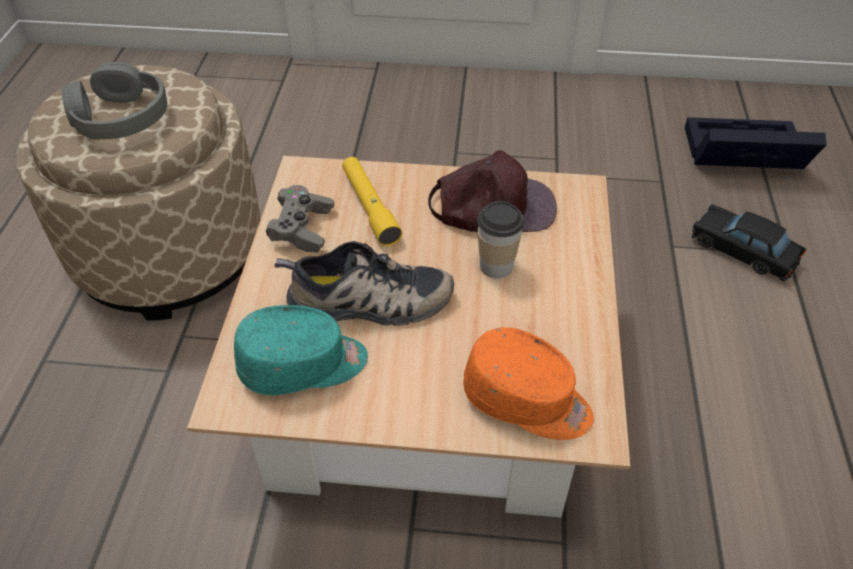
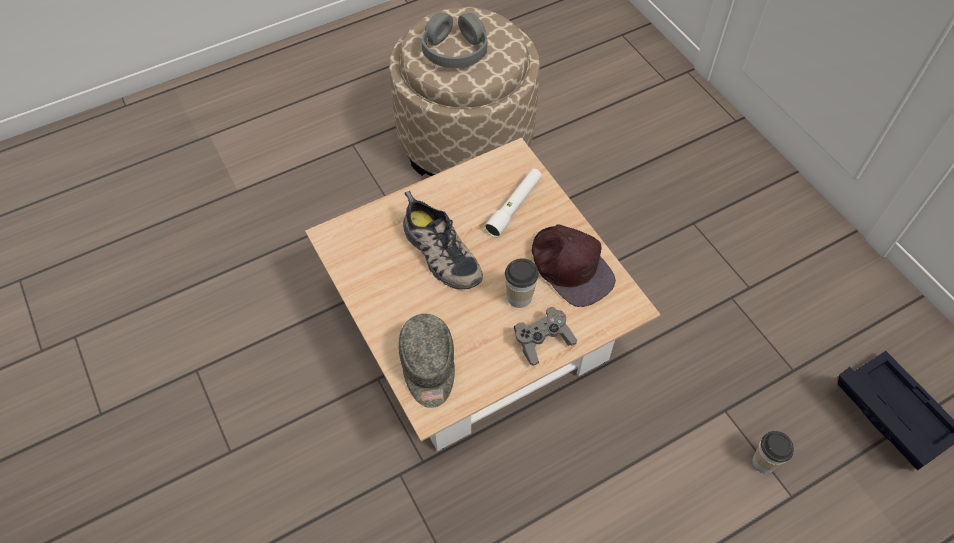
camera: 55 degrees right, 10 degrees up
turquoise cap [234,305,368,395] -> none
grey game controller [266,185,334,252] -> grey game controller moved to [514,307,577,366]
yellow flashlight [342,157,402,246] -> white flashlight [484,169,542,237]
orange cap [463,327,594,440] -> grey cap [398,314,455,408]
black toy car [692,204,807,281] -> cup [753,431,794,474]

